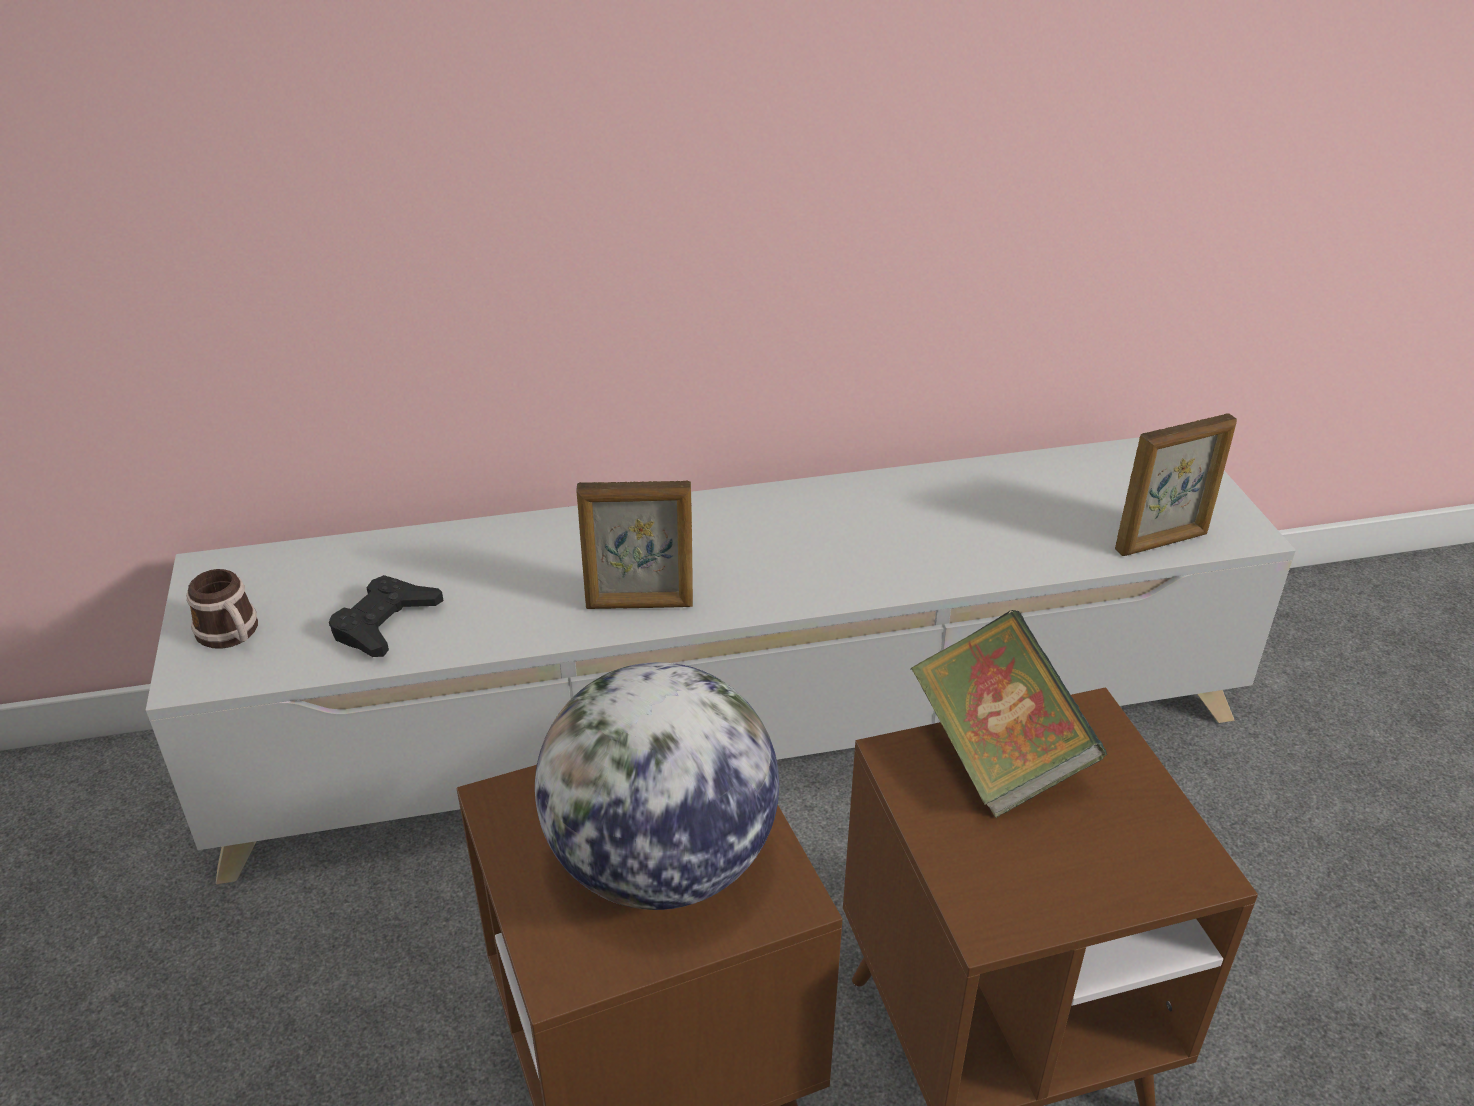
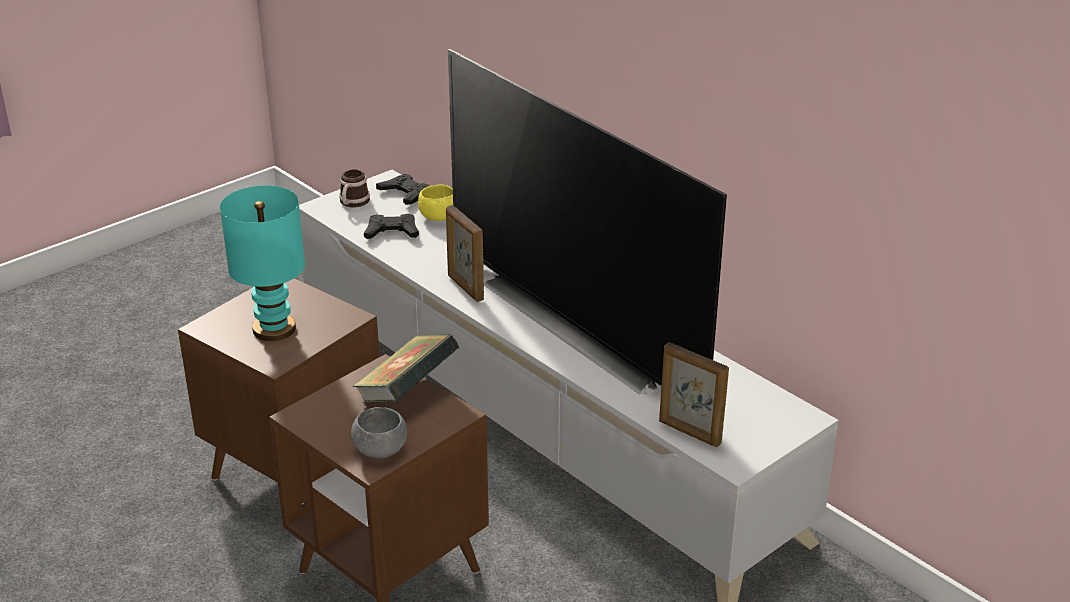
camera: 60 degrees right, 5 degrees down
globe [535,662,779,910] -> turquoise table lamp [220,186,305,341]
none -> grey bowl [351,407,407,458]
none -> black game controller [376,174,429,205]
none -> yellow bowl [418,184,453,221]
none -> television [448,49,727,394]

